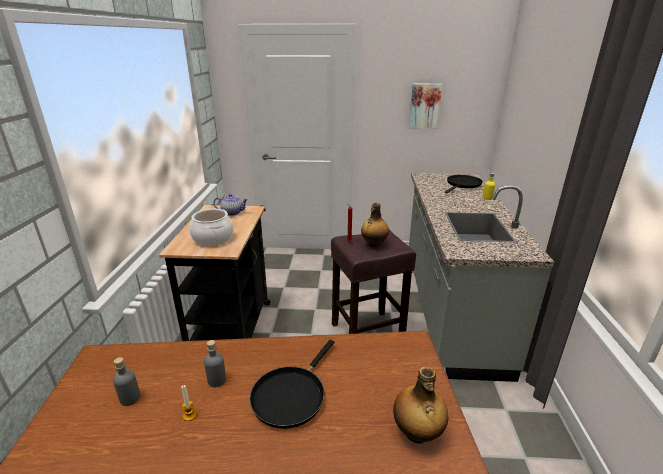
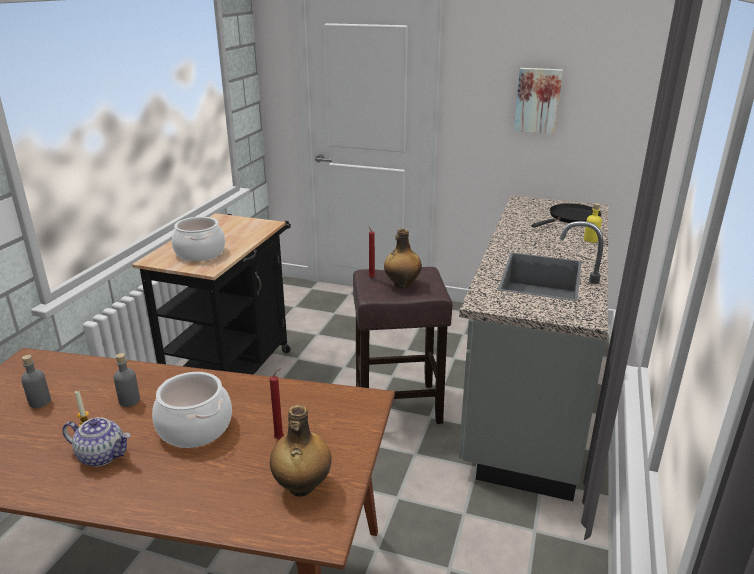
camera: 15 degrees right, 0 degrees up
teapot [213,194,248,216] -> teapot moved to [62,417,131,467]
black frying pan [250,340,334,429] -> cooking pot [152,372,232,448]
none -> red candle [269,368,284,439]

